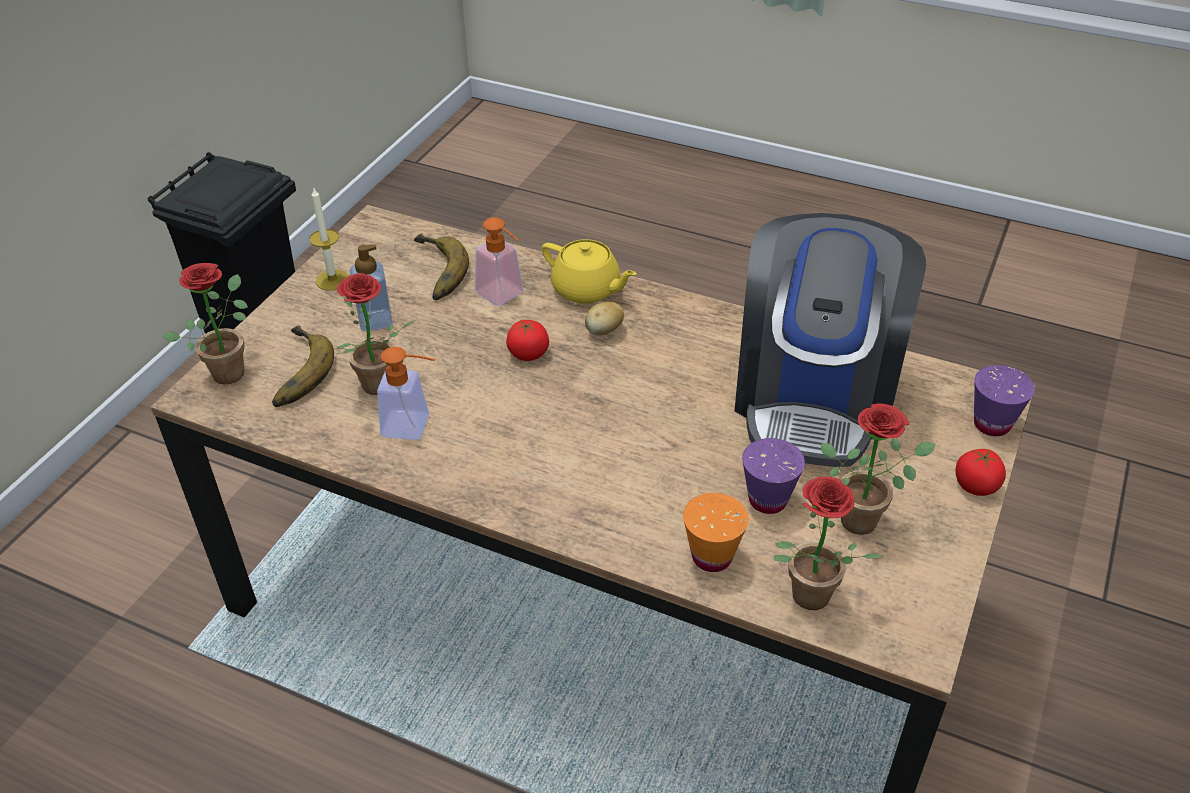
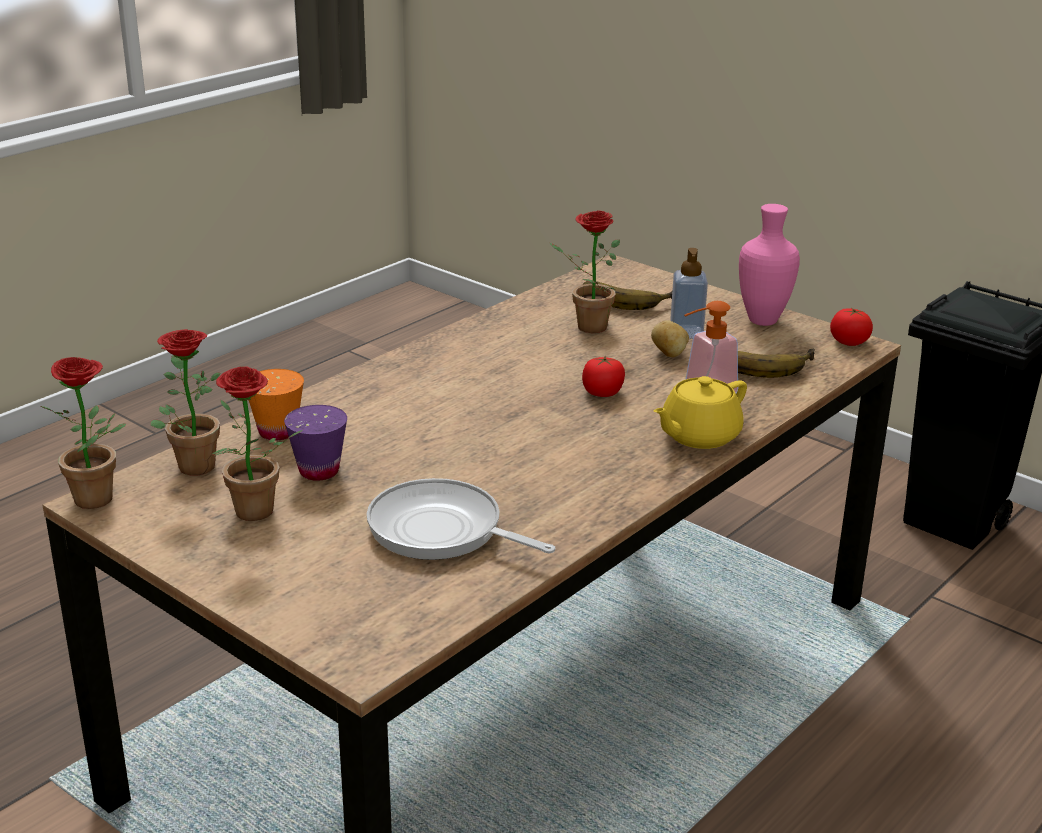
camera: 105 degrees right, 15 degrees down
potted plant [162,263,248,385] -> potted plant moved to [41,357,126,509]
candle [309,188,349,291] -> pink vase [739,204,800,326]
soap dispenser [377,347,435,440] -> none
potato [585,302,624,336] -> potato moved to [651,320,689,357]
coffee machine [734,213,926,467] -> frying pan [367,478,555,560]
tomato [956,449,1006,496] -> tomato moved to [830,308,873,346]
purple cup [974,365,1035,436] -> none

